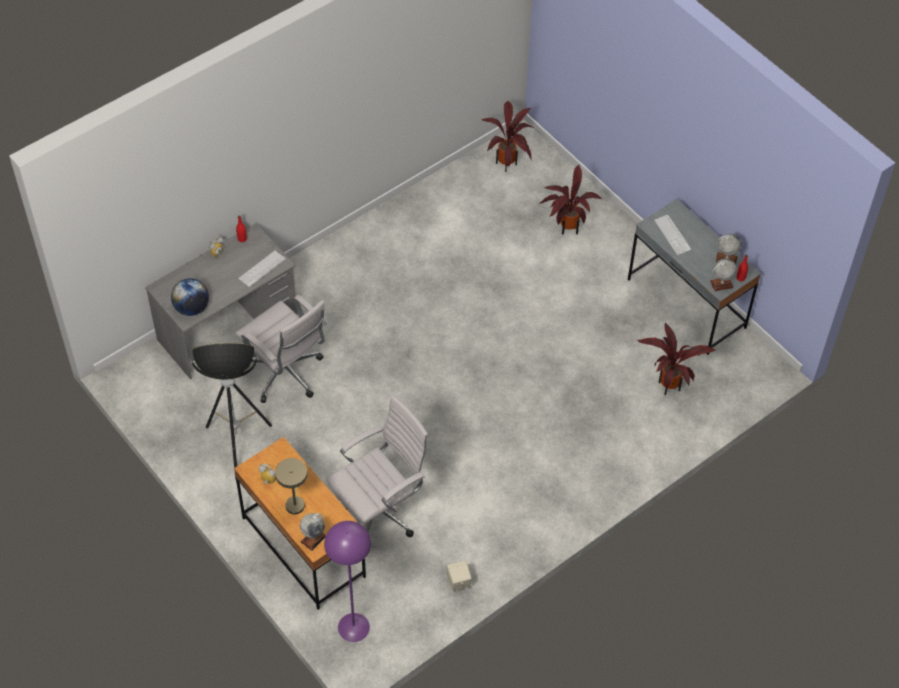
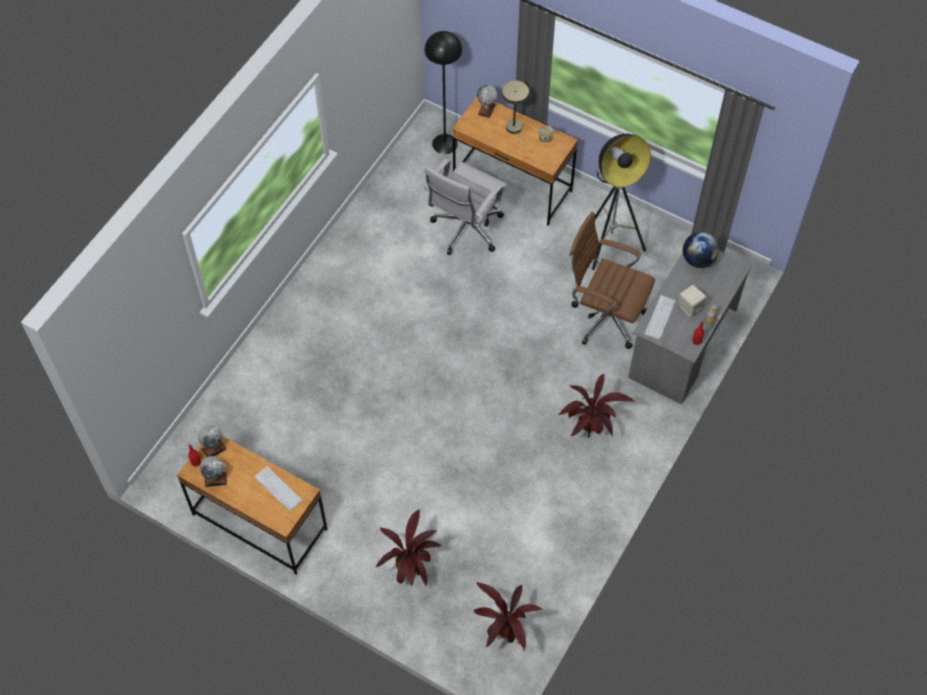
camera: 160 degrees right, 5 degrees up
white office chair [235,295,327,403] -> brown office chair [569,212,655,349]
purple floor lamp [324,521,371,642] -> black floor lamp [425,31,462,154]
beige speaker [446,560,472,591] -> beige speaker moved to [679,285,706,317]
grey desk [628,199,761,355] -> brown desk [177,436,327,574]
potted plant [637,322,716,395] -> potted plant moved to [557,374,635,438]

